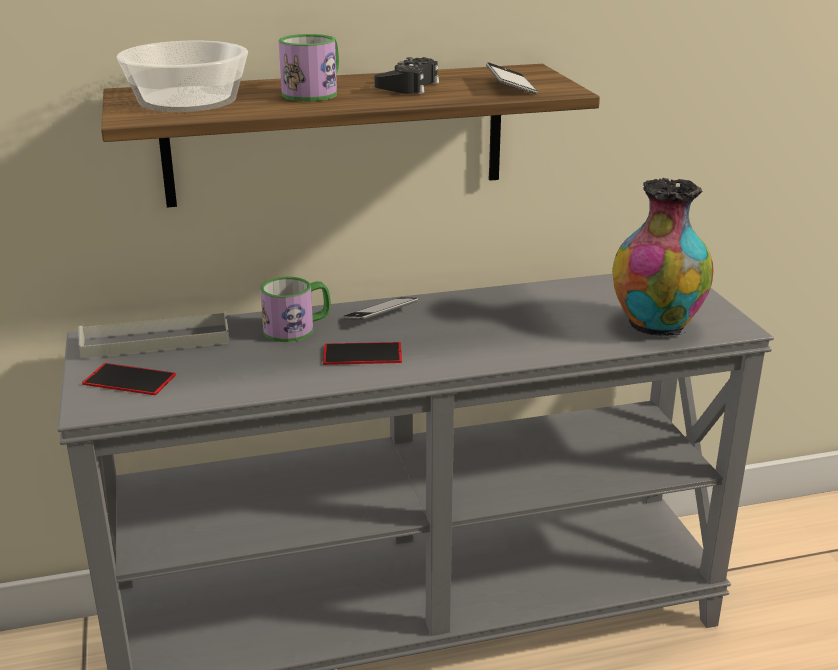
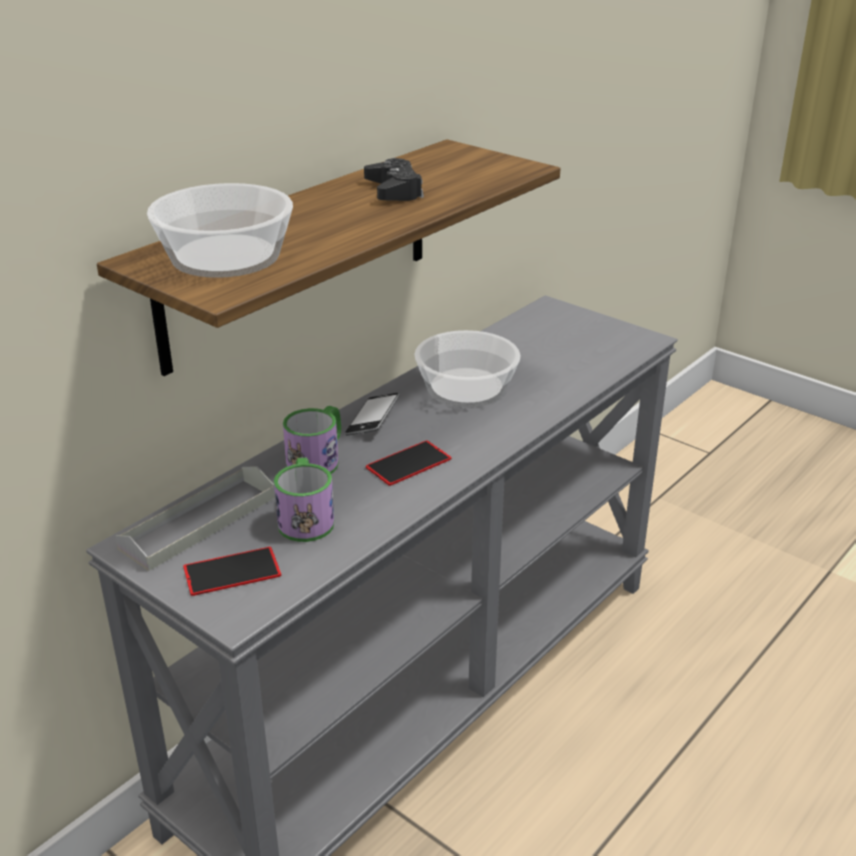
camera: 35 degrees left, 5 degrees up
mug [279,34,339,101] -> mug moved to [274,457,334,542]
phone [486,62,538,94] -> none
vase [612,178,714,337] -> none
none -> bowl [415,330,520,407]

